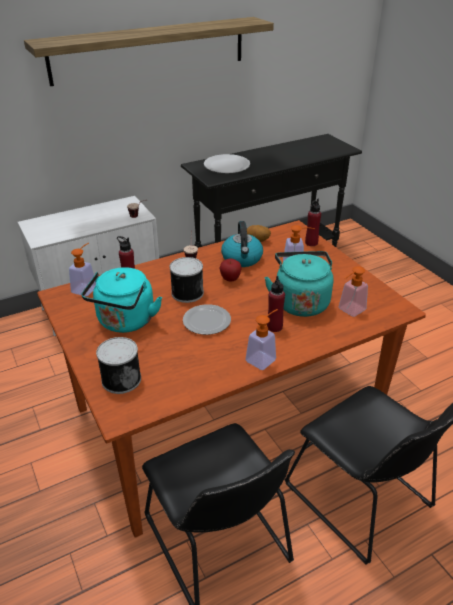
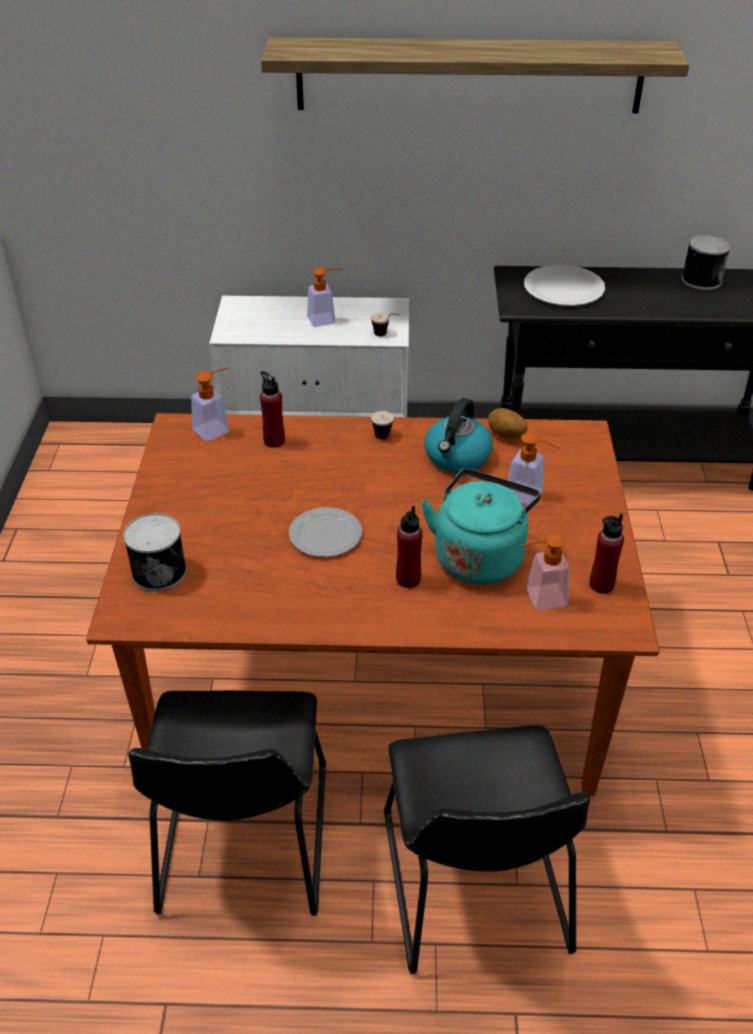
camera: 30 degrees right, 5 degrees up
turquoise kettle [81,267,162,333] -> none
can [170,257,204,303] -> can moved to [681,234,731,290]
apple [220,258,242,282] -> none
soap dispenser [245,309,278,370] -> soap dispenser moved to [307,268,343,327]
red bottle [305,199,321,246] -> red bottle moved to [589,514,624,594]

